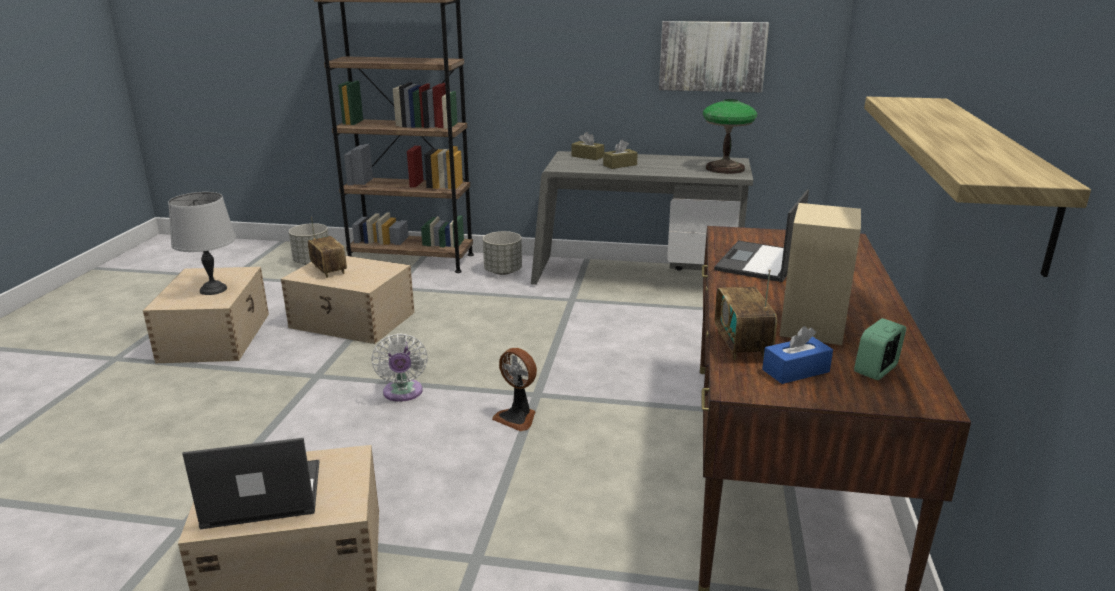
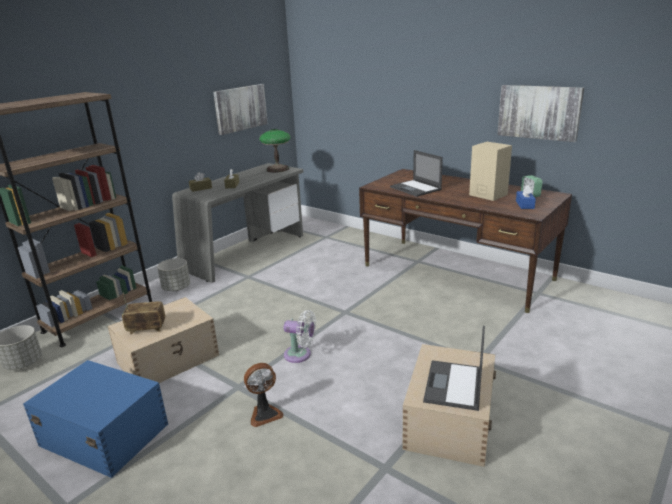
camera: 60 degrees left, 0 degrees up
beige storage box [143,267,269,363] -> blue storage box [23,360,168,478]
grey table lamp [168,192,236,295] -> none
fan [492,348,537,431] -> fan moved to [244,363,284,427]
radio [715,269,777,360] -> none
shelf [864,97,1091,277] -> picture [497,85,584,142]

